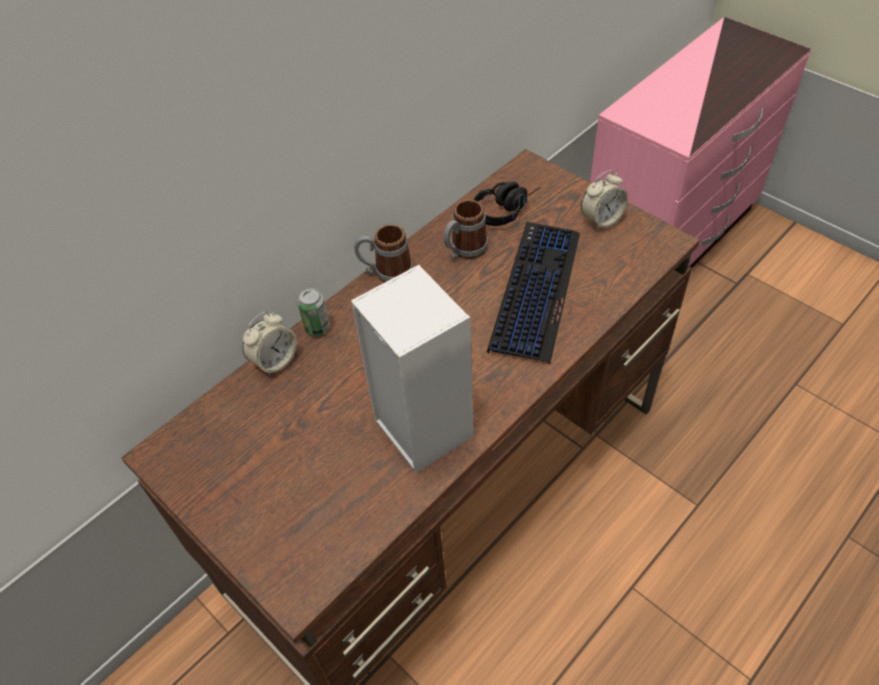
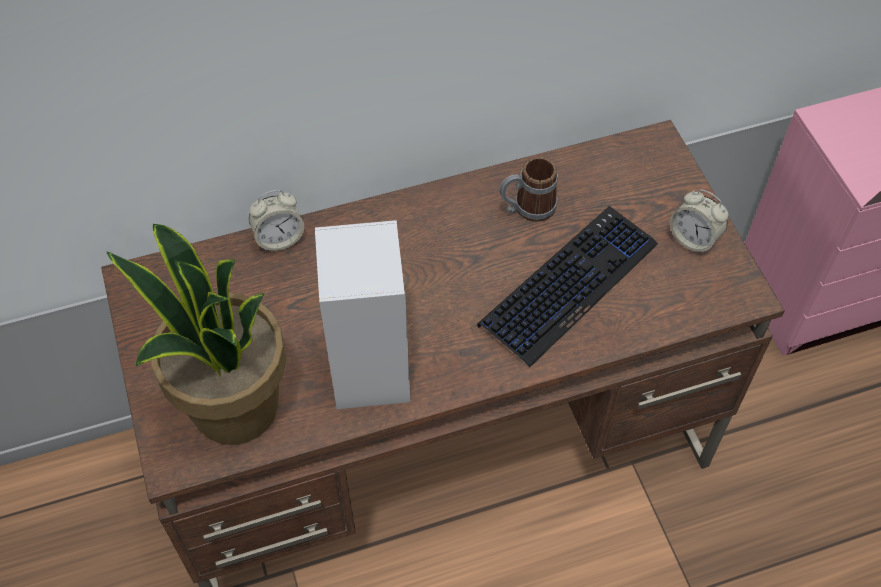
camera: 25 degrees right, 5 degrees up
can [297,288,330,336] -> none
mug [354,224,413,283] -> none
black headphones [473,181,541,226] -> none
alarm clock [581,170,628,230] -> alarm clock turned 45 degrees clockwise [670,189,728,254]
none -> potted plant [106,224,286,445]

